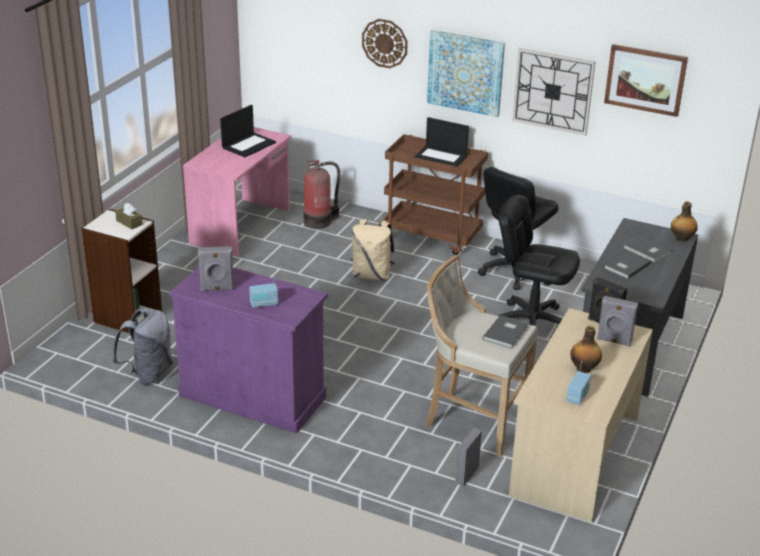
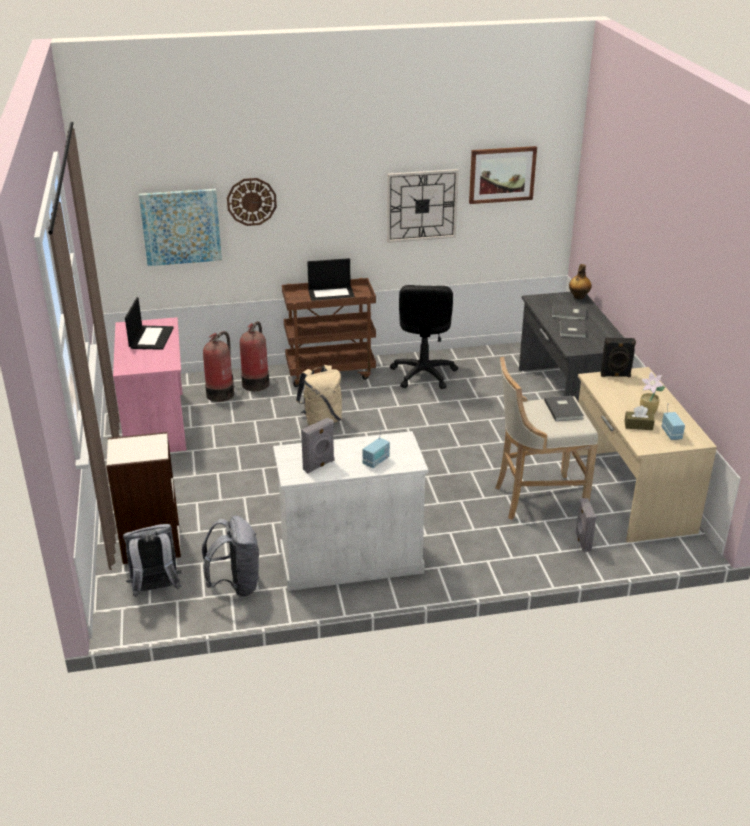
camera: 35 degrees left, 0 degrees up
brown tissue box [115,203,143,229] -> brown tissue box moved to [625,406,655,430]
purple cabinet [169,267,328,434] -> white cabinet [273,431,429,591]
picture [427,30,505,117] -> picture moved to [139,189,222,266]
black office chair [498,195,580,326] -> none
bottle [570,326,602,373] -> potted plant [640,372,665,415]
grey speaker [597,296,638,347] -> none
none -> grey backpack [123,524,182,597]
none -> fire extinguisher [240,321,269,391]

